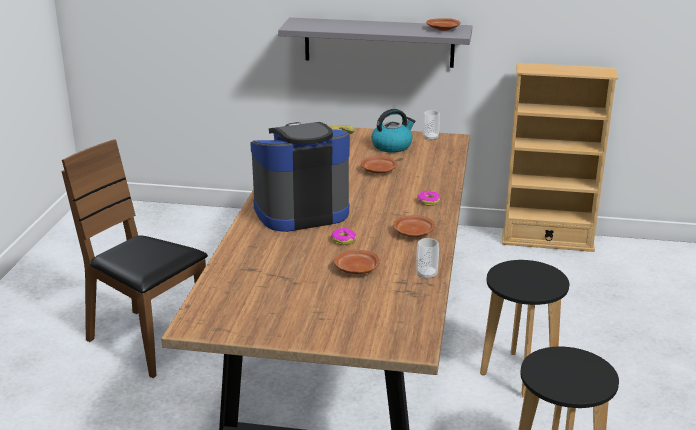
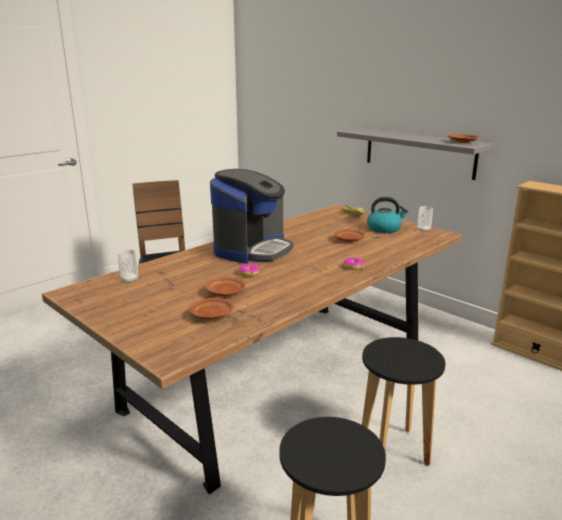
camera: 35 degrees right, 5 degrees down
coffee machine [250,122,350,232] -> coffee machine turned 105 degrees clockwise [210,169,293,264]
brown plate [393,215,435,237] -> brown plate moved to [190,298,234,319]
cup [416,238,439,280] -> cup moved to [118,249,138,283]

